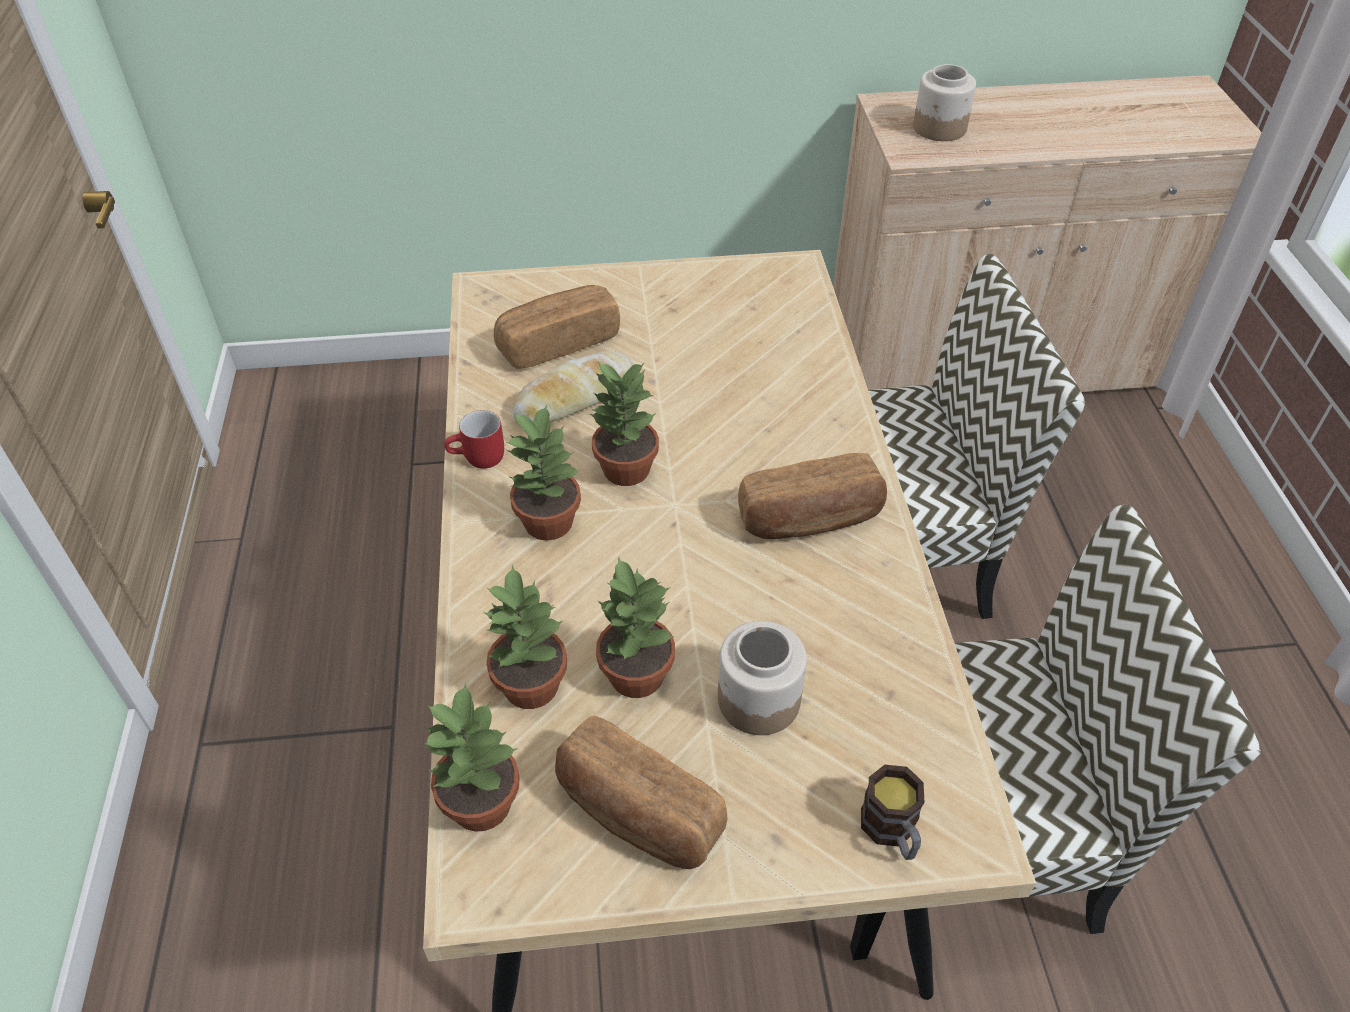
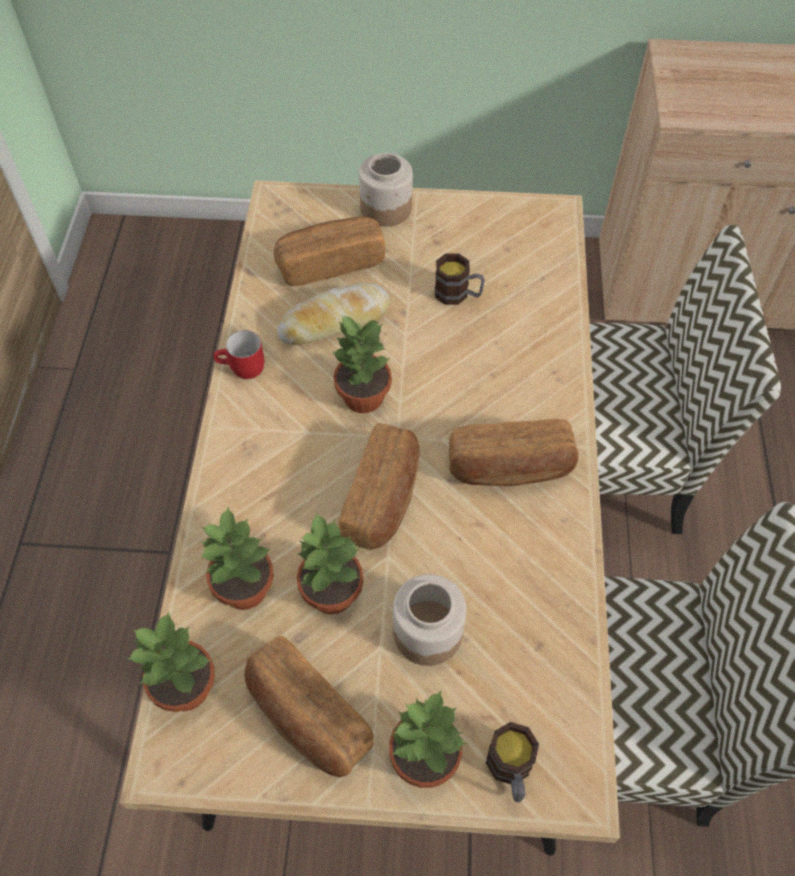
camera: 10 degrees right, 10 degrees up
potted plant [506,404,582,541] -> potted plant moved to [389,690,468,788]
jar [913,64,976,141] -> jar moved to [359,153,413,227]
none -> bread [339,423,420,550]
none -> mug [435,253,485,305]

